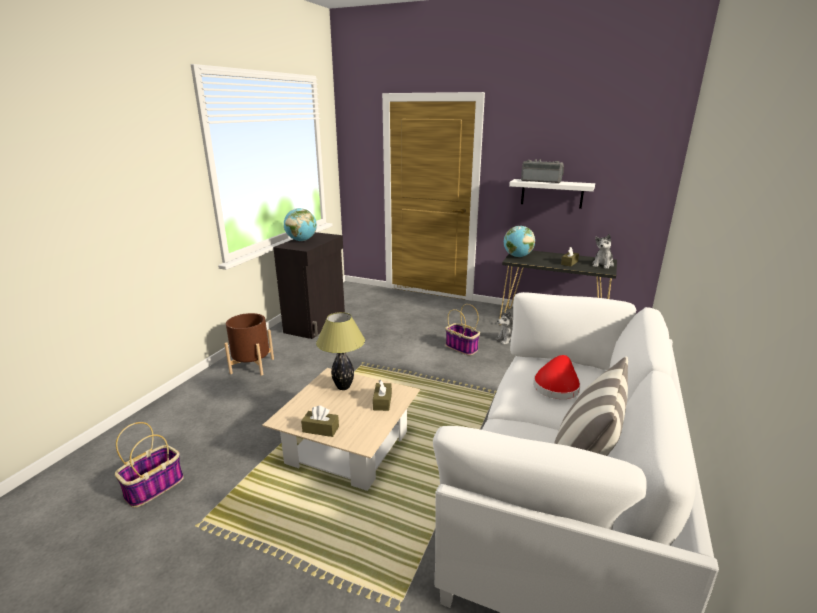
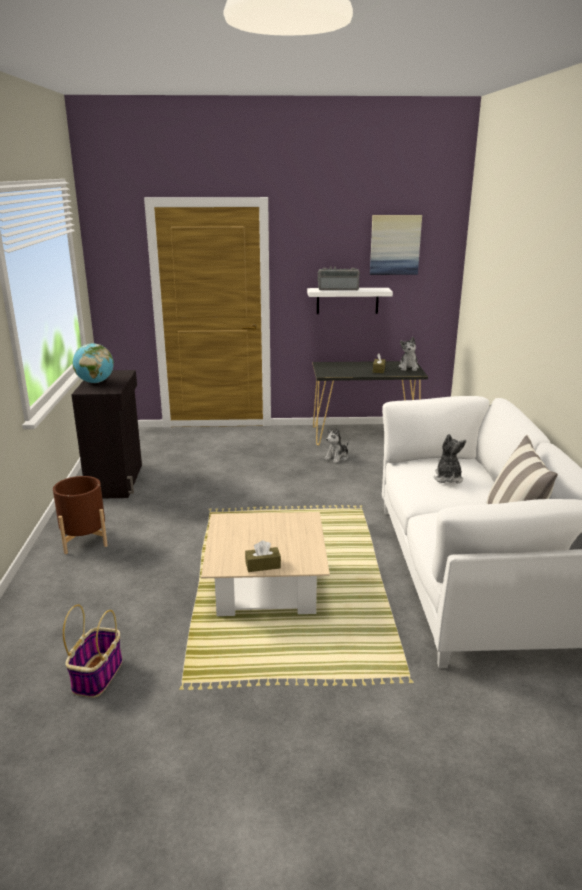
camera: 25 degrees left, 0 degrees up
table lamp [316,312,365,390] -> none
brown tissue box [373,380,392,411] -> none
basket [445,304,480,356] -> none
globe [504,226,535,257] -> none
red hat [533,355,581,399] -> plush toy [433,434,466,483]
none -> picture [370,215,422,275]

